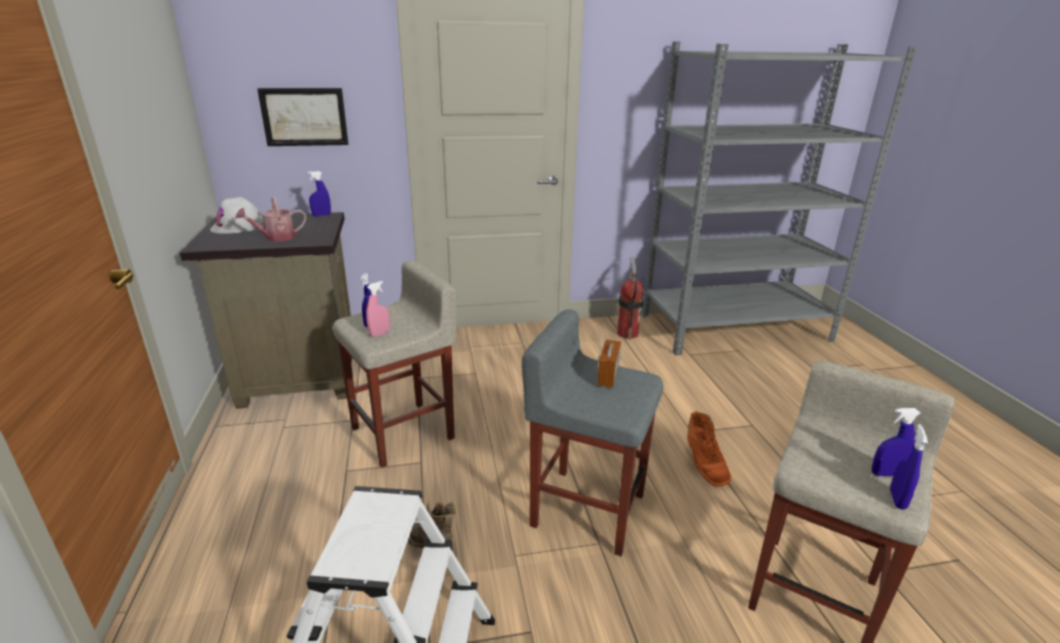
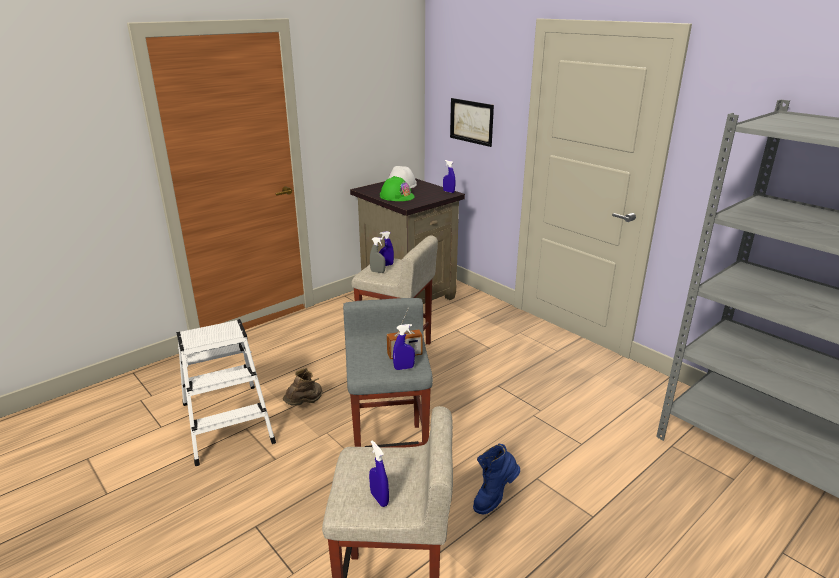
camera: 60 degrees right, 0 degrees up
watering can [235,196,306,242] -> green hard hat [380,176,414,201]
pink spray bottle [366,281,390,337] -> grey spray bottle [370,237,385,273]
fire extinguisher [617,257,643,340] -> none
orange boot [687,411,731,487] -> blue boot [473,444,520,515]
blue spray bottle [890,424,928,510] -> blue spray bottle moved to [393,324,415,370]

